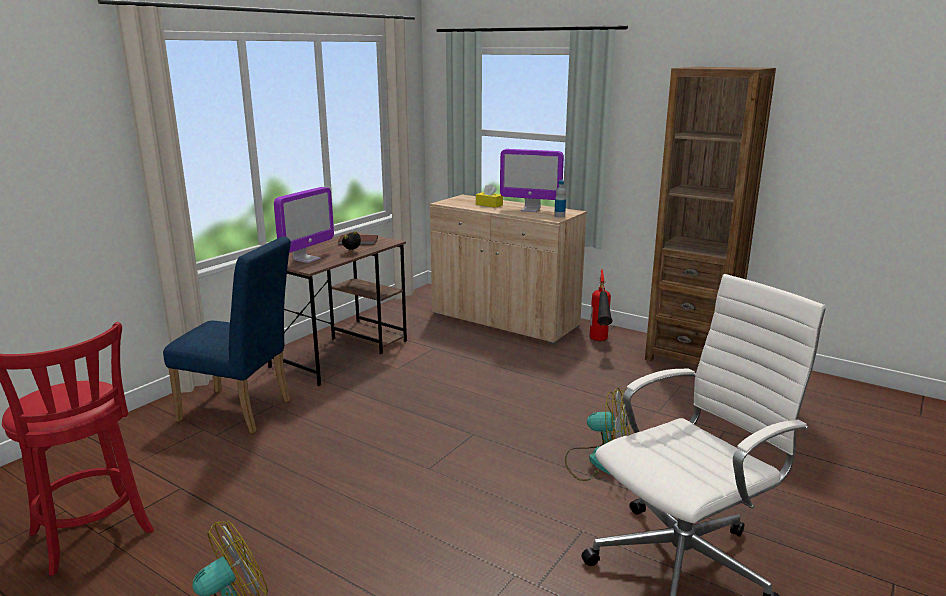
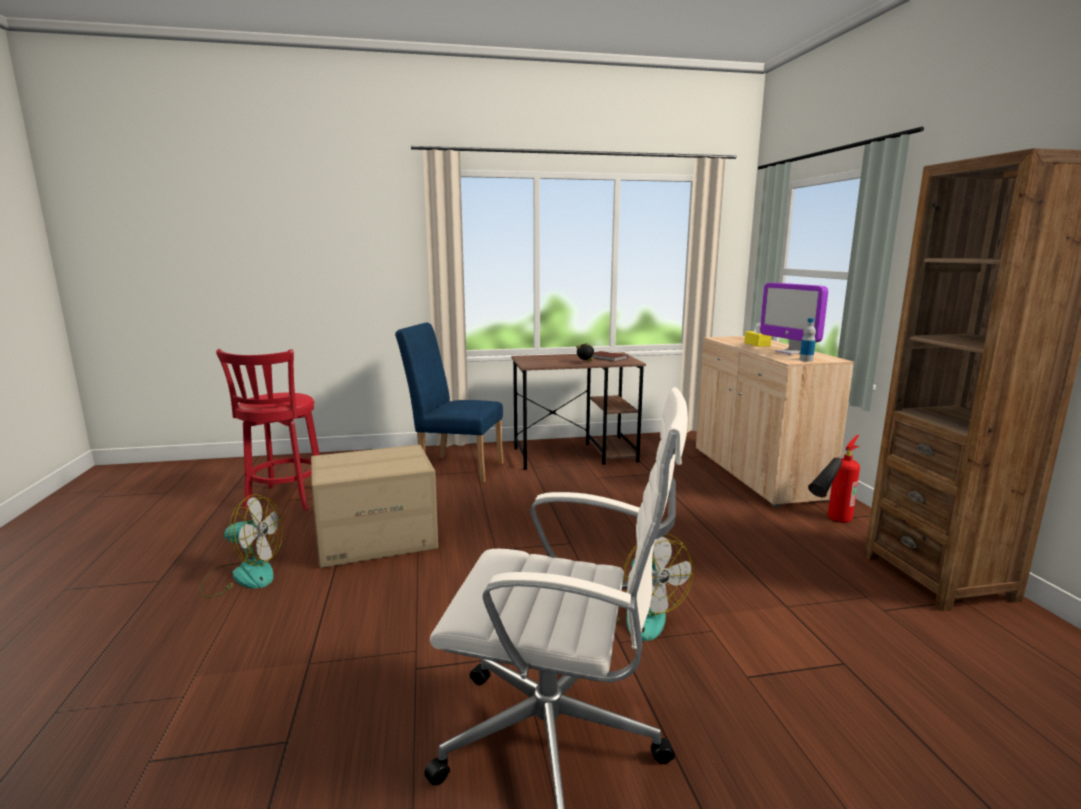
camera: 45 degrees right, 5 degrees down
blue chair [163,236,291,434] -> blue chair turned 135 degrees clockwise [395,323,503,483]
monitor [274,187,334,263] -> none
none -> cardboard box [311,445,438,568]

